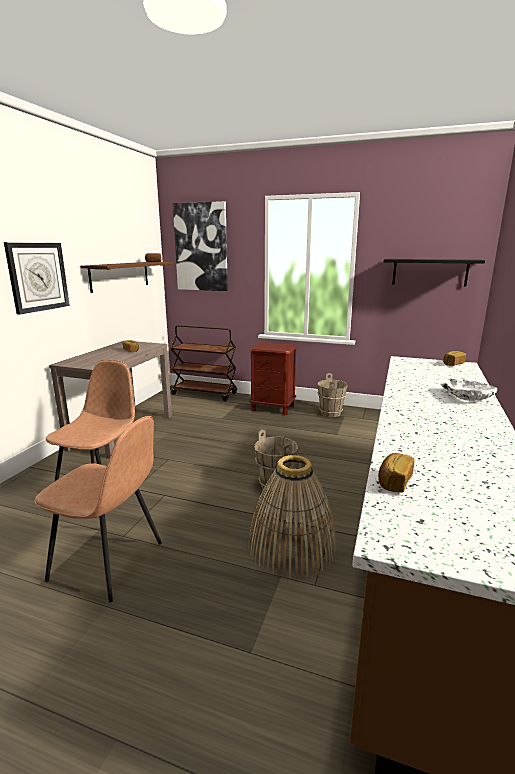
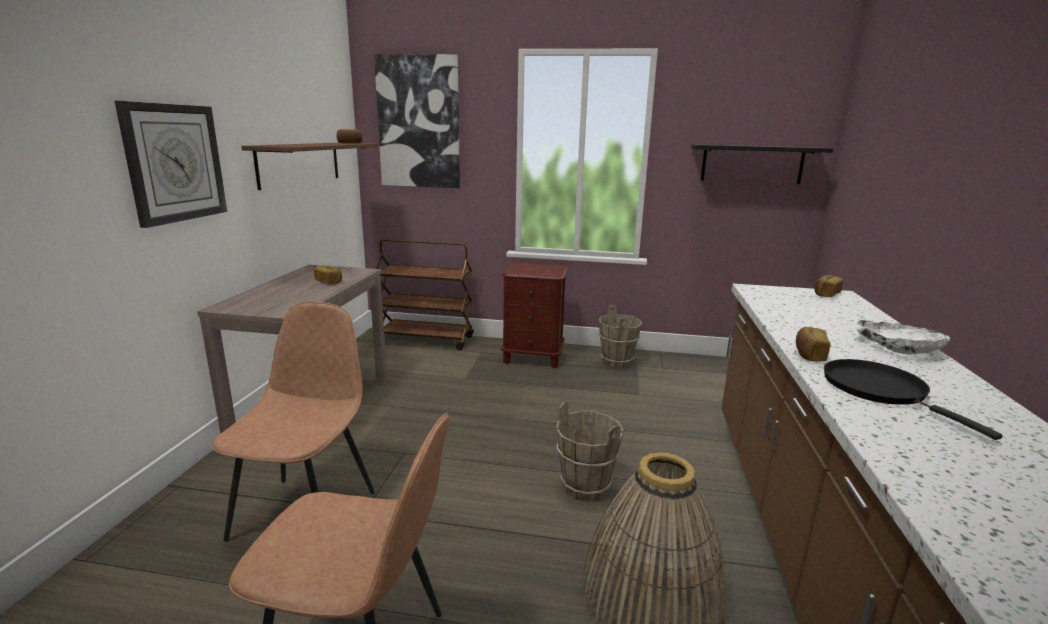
camera: 10 degrees left, 0 degrees up
bread [378,453,414,493] -> bread moved to [796,327,830,362]
none -> black frying pan [824,359,1002,440]

